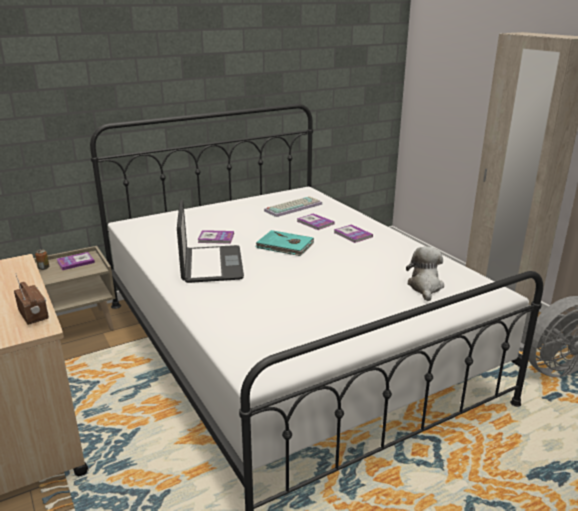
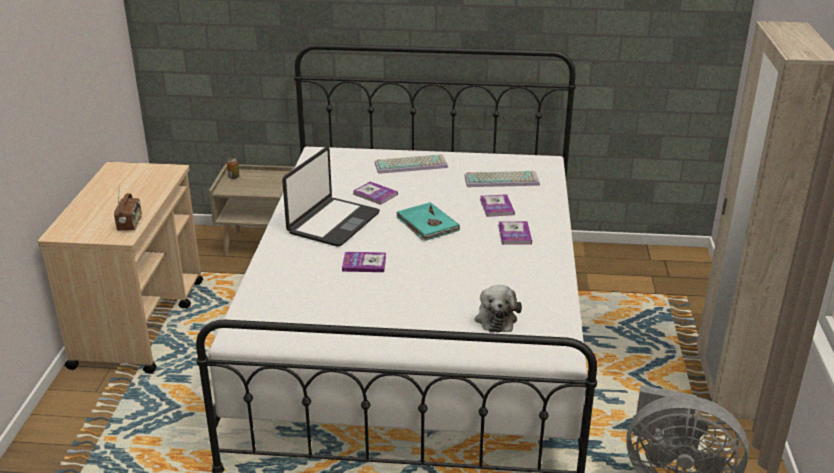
camera: 35 degrees right, 5 degrees up
book [57,252,95,270] -> book moved to [342,252,386,272]
plush toy [406,246,444,301] -> plush toy turned 135 degrees clockwise [474,285,522,333]
none -> keyboard [375,154,448,174]

